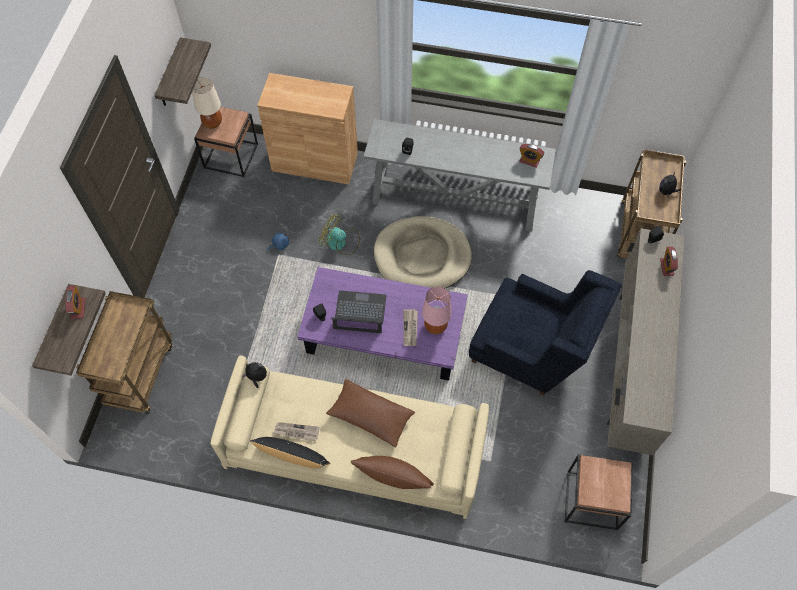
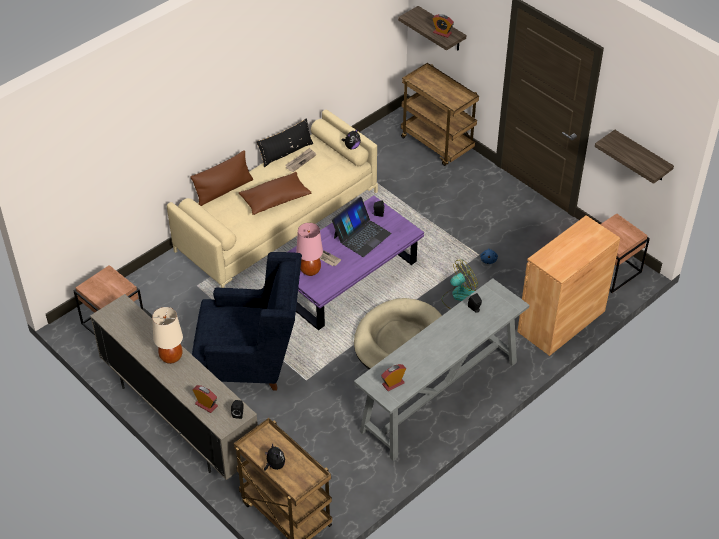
camera: 125 degrees right, 15 degrees down
beige table lamp [192,77,222,129] -> beige table lamp moved to [152,307,183,364]
blue armchair [469,270,622,396] -> blue armchair turned 150 degrees counterclockwise [192,252,302,391]

